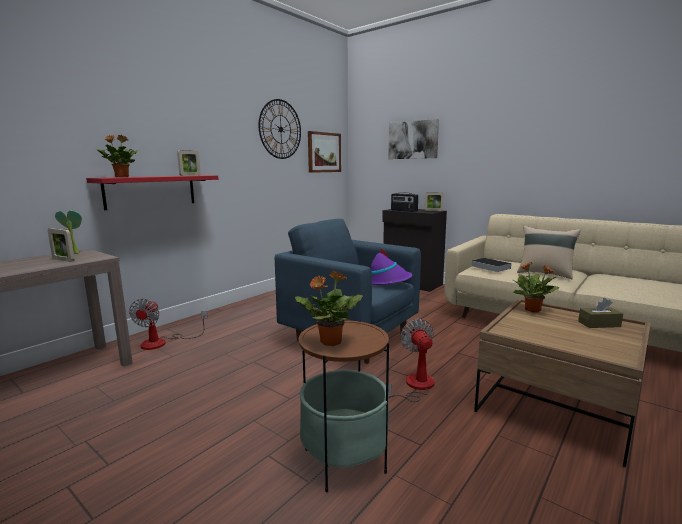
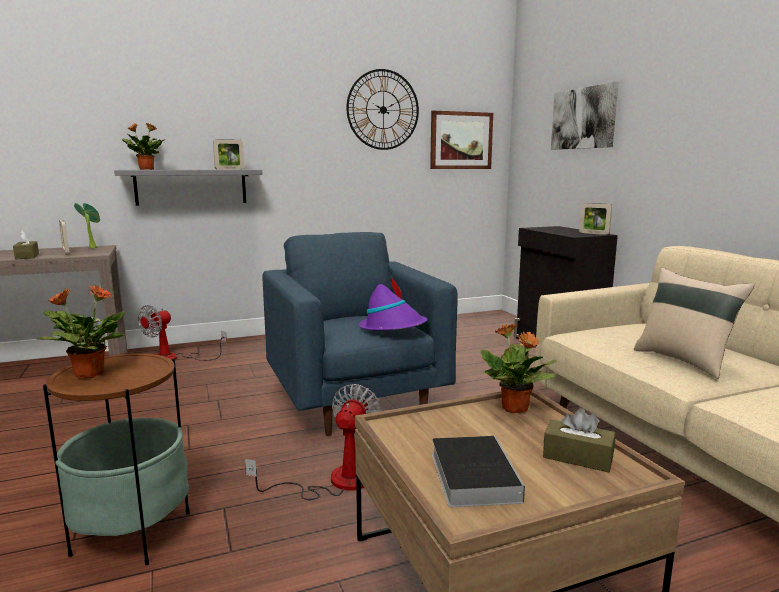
camera: 30 degrees right, 0 degrees up
red shelf [86,175,218,210] -> grey shelf [114,170,263,205]
radio [391,192,418,212] -> none
book [471,258,511,272] -> book moved to [432,436,525,507]
none -> brown tissue box [13,231,39,259]

